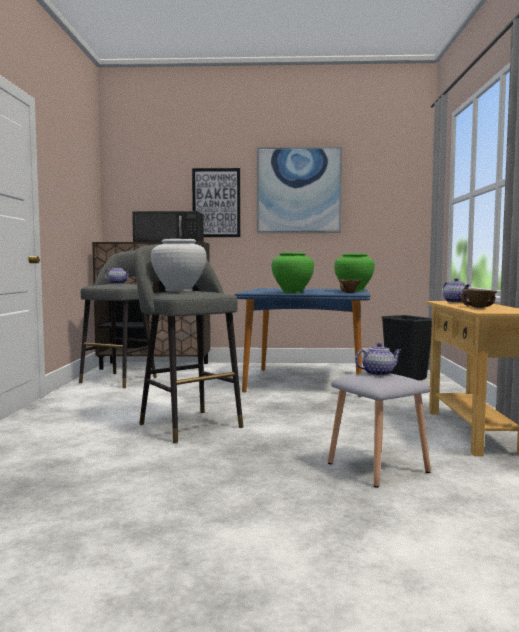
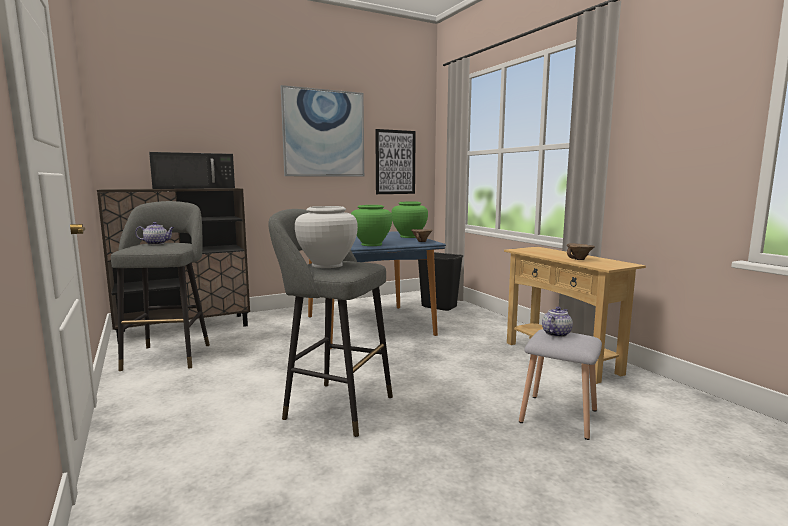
camera: 30 degrees left, 5 degrees up
picture [192,168,240,237] -> picture moved to [375,129,416,194]
teapot [443,278,470,303] -> none

